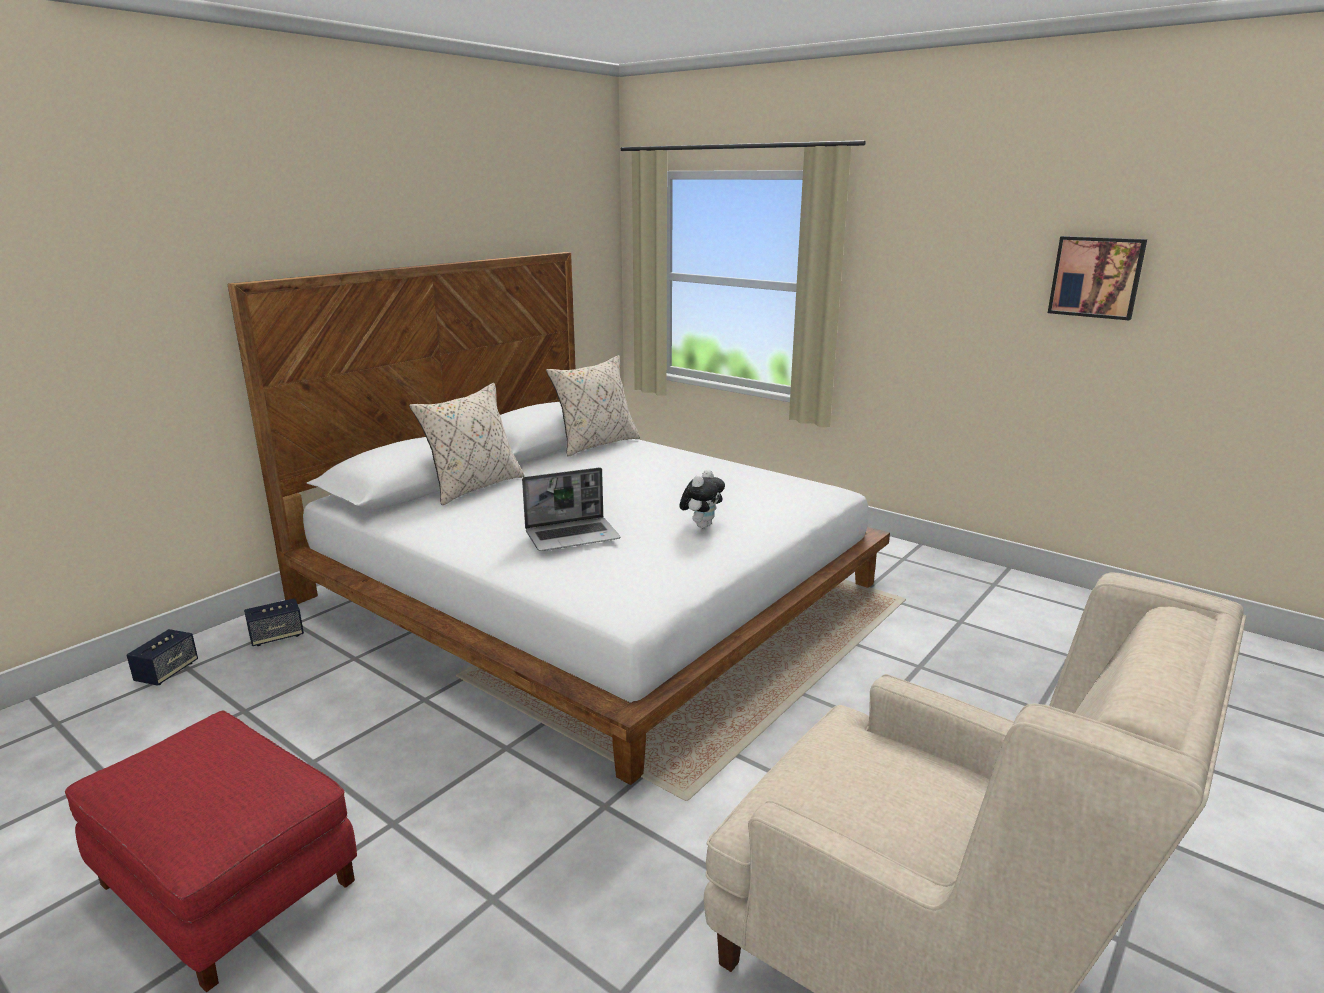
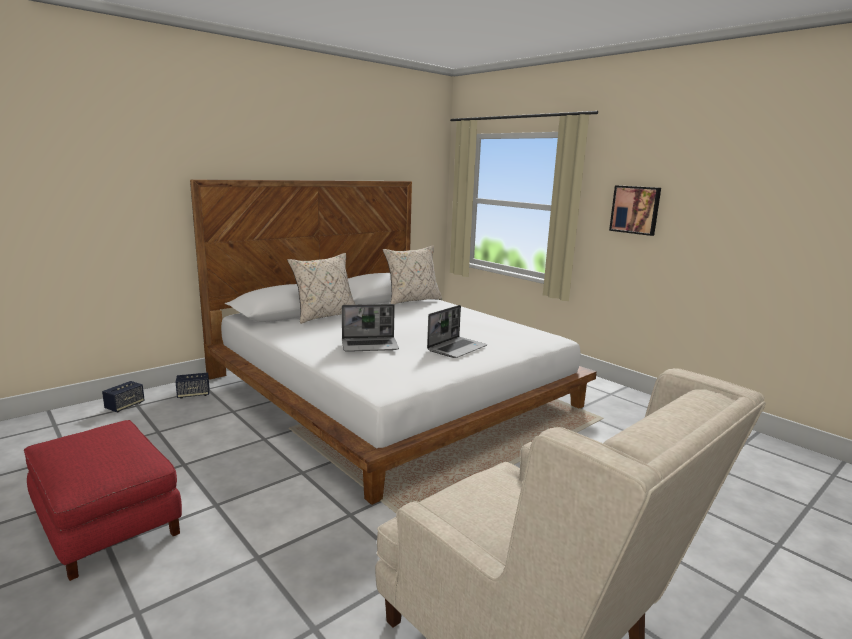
camera: 10 degrees right, 5 degrees down
plush toy [680,470,725,528] -> laptop [427,305,487,358]
picture [1048,236,1147,320] -> picture moved to [609,185,661,236]

